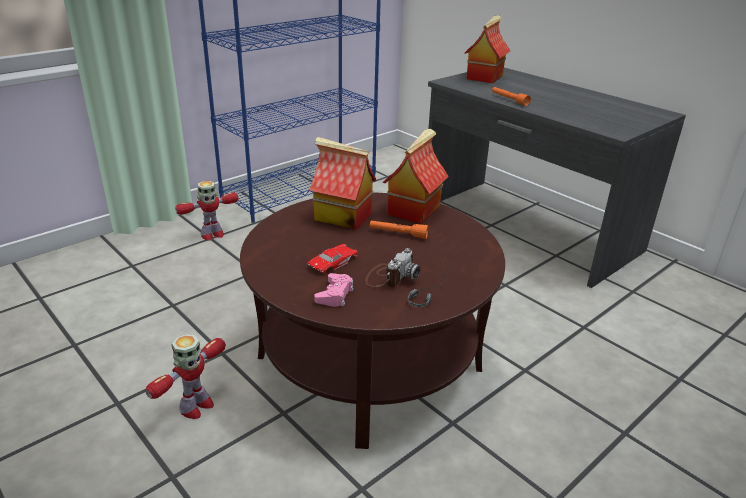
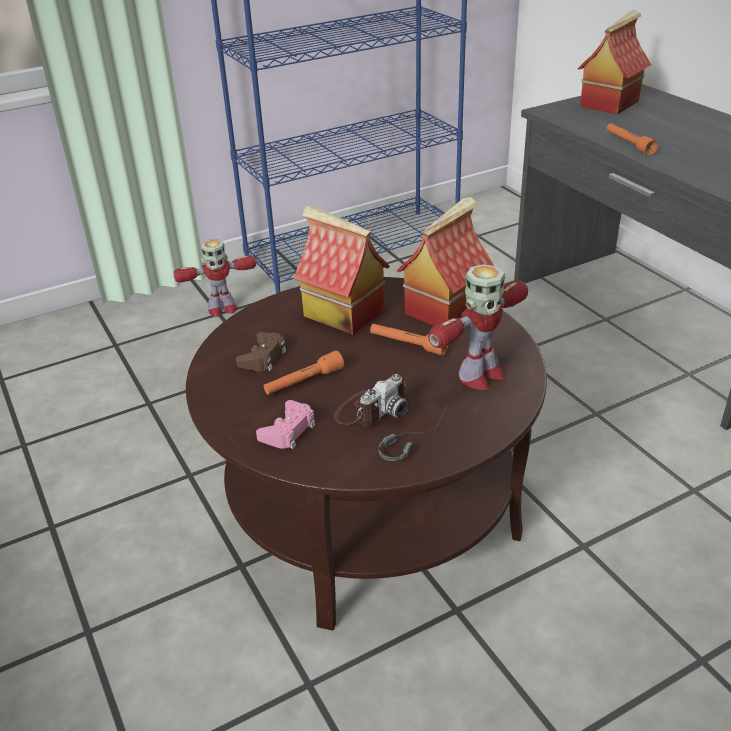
camera: 15 degrees right, 5 degrees up
toy robot [145,334,226,419] -> toy robot moved to [428,264,528,390]
red toy car [307,244,358,274] -> orange flashlight [264,350,344,395]
none -> brown game controller [236,332,286,372]

